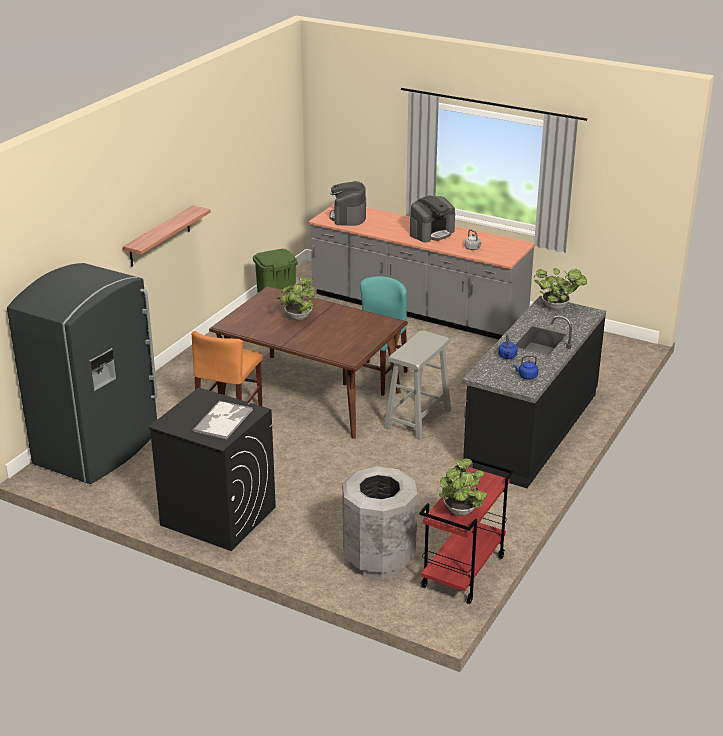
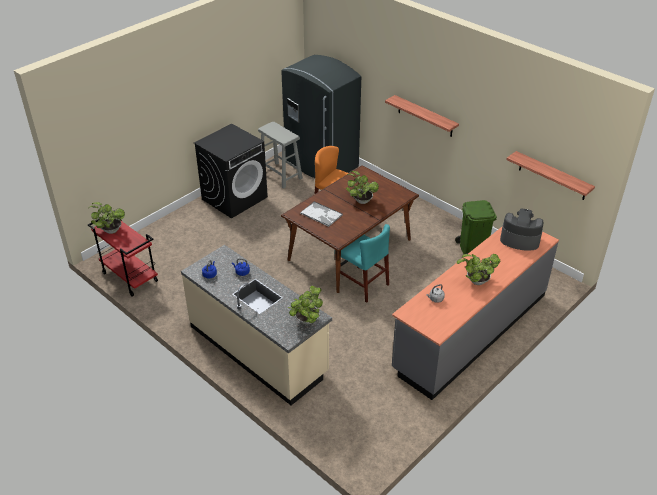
camera: 105 degrees right, 10 degrees up
tray [192,400,253,439] -> tray moved to [300,201,343,227]
grey trash can [343,466,417,579] -> none
grey stool [384,330,451,440] -> grey stool moved to [258,122,303,189]
coffee machine [410,196,455,243] -> potted plant [457,254,500,285]
black counter [462,296,606,488] -> beige counter [181,245,332,405]
none -> shelf [506,151,595,200]

